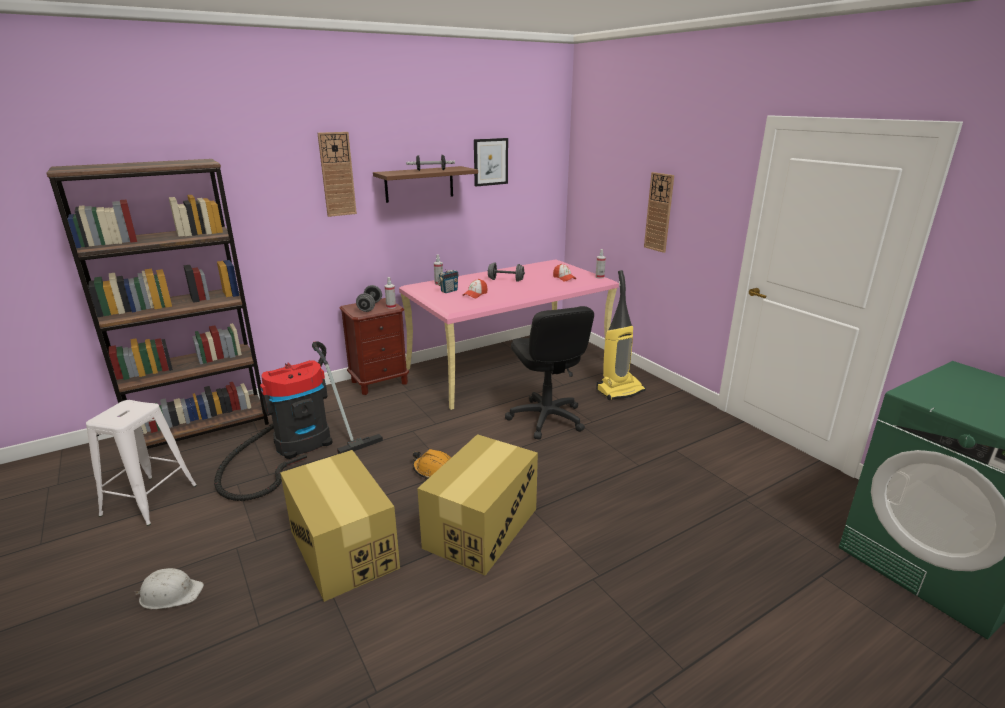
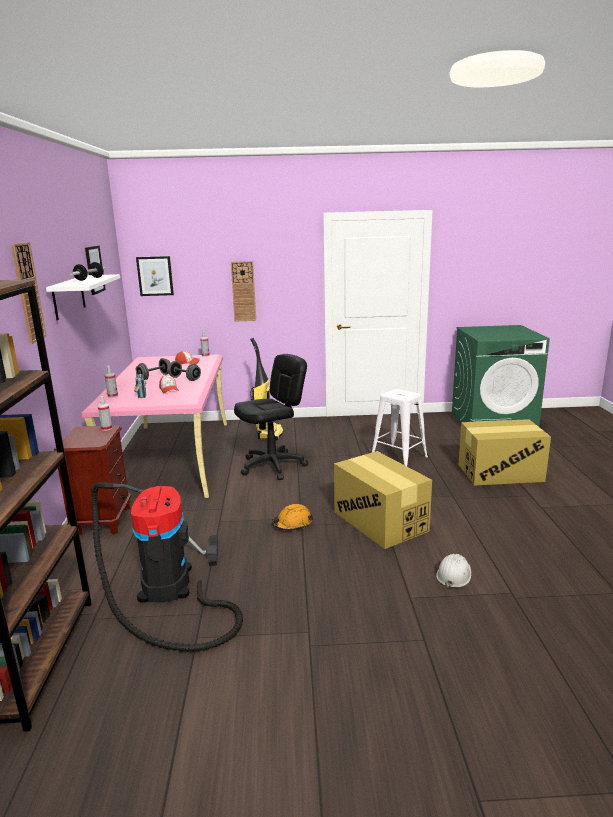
camera: 60 degrees left, 5 degrees down
white stool [86,400,197,526] -> white stool moved to [372,389,428,466]
white hard hat [135,568,204,609] -> white hard hat moved to [436,554,471,588]
cardboard box [280,450,400,602] -> cardboard box moved to [458,419,551,486]
grey dumbbell [356,285,382,312] -> grey dumbbell moved to [167,361,201,381]
brown shelf [373,166,478,203] -> white shelf [46,274,120,320]
black office chair [505,306,594,440] -> black office chair turned 45 degrees counterclockwise [234,354,308,480]
none -> picture [136,256,174,296]

